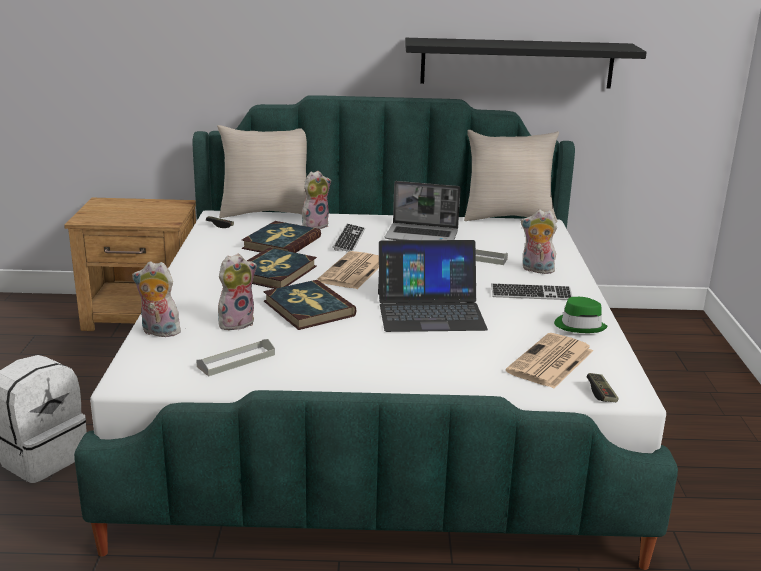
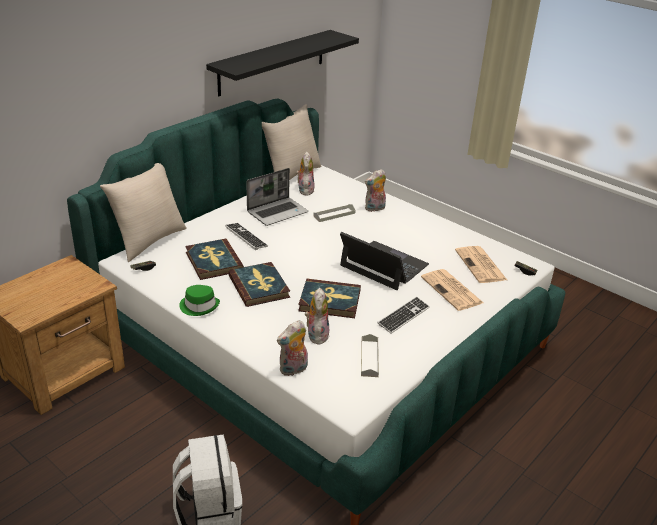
camera: 50 degrees left, 10 degrees up
plush toy [302,171,331,229] -> plush toy moved to [296,152,314,195]
newspaper [317,251,379,289] -> newspaper moved to [421,269,483,311]
laptop [378,240,488,332] -> laptop turned 90 degrees counterclockwise [340,232,429,290]
keyboard [491,283,572,300] -> keyboard moved to [377,296,430,334]
green hat [554,297,608,333] -> green hat moved to [179,285,220,316]

